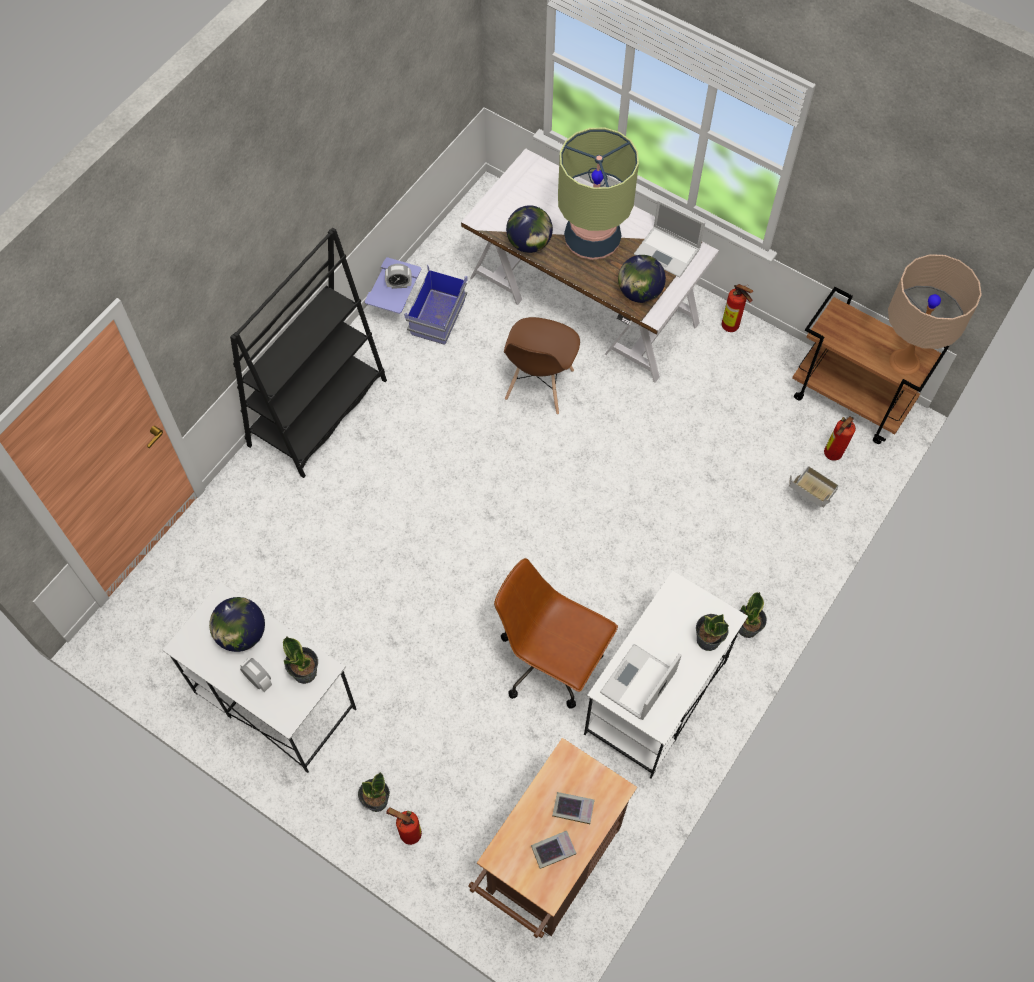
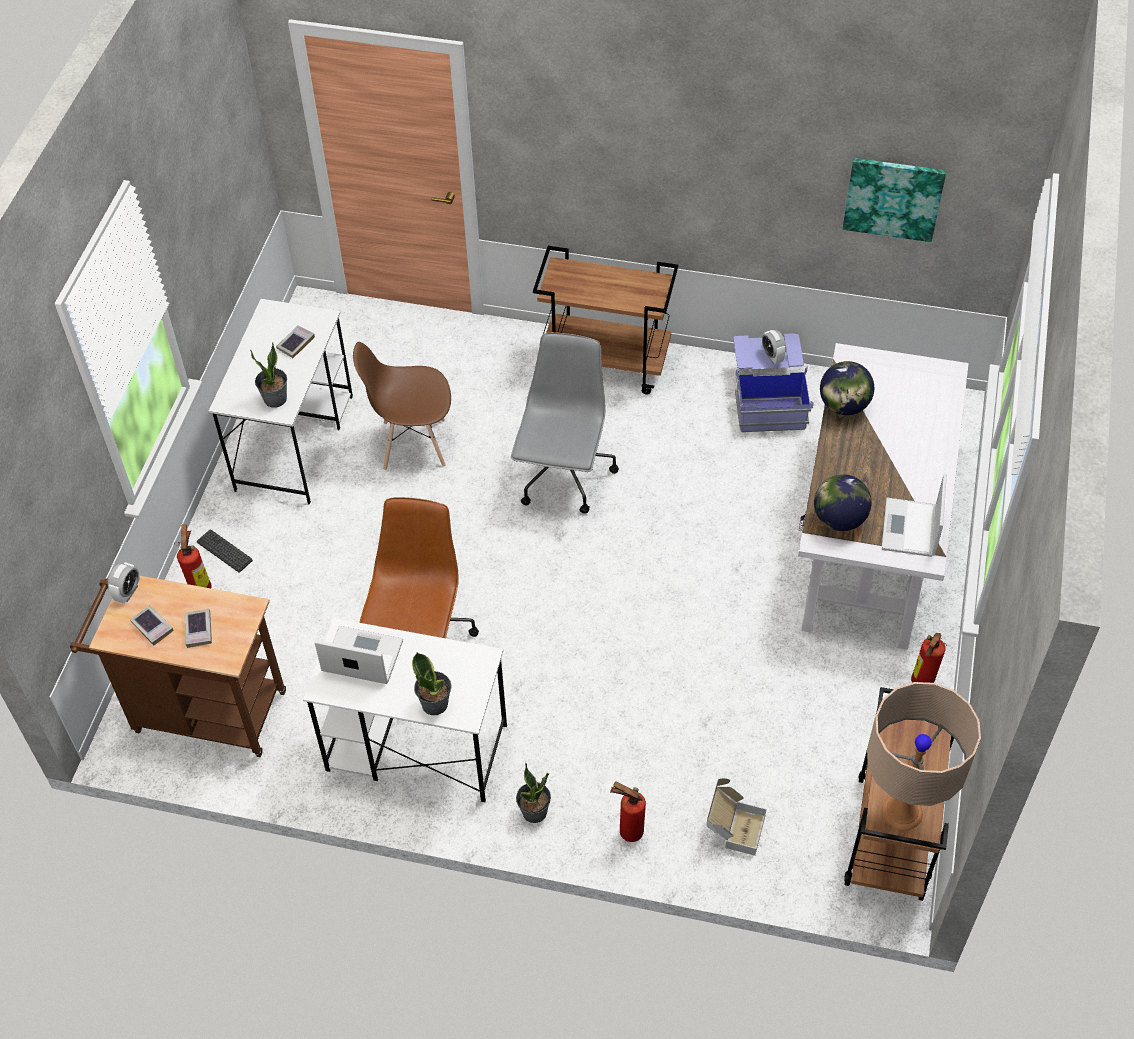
camera: 70 degrees right, 10 degrees down
globe [209,597,265,652] -> book [276,325,315,358]
black bookcase [230,228,387,478] -> brown cart [533,246,678,395]
alarm clock [240,658,272,692] -> alarm clock moved to [108,562,140,604]
potted plant [358,772,390,812] -> keyboard [197,529,253,573]
brown chair [504,317,580,415] -> brown chair moved to [353,342,451,470]
table lamp [558,128,639,260] -> none
fire extinguisher [824,417,856,461] -> fire extinguisher moved to [610,781,646,842]
none -> grey office chair [511,332,619,514]
none -> picture [843,158,946,242]

